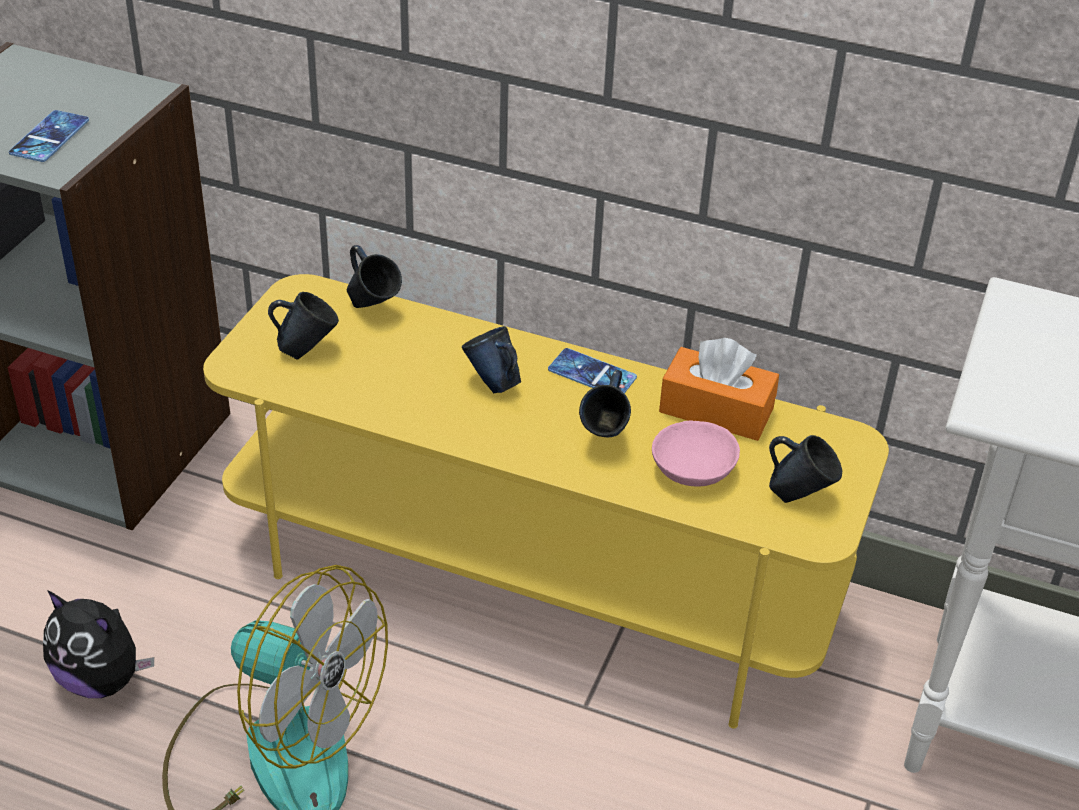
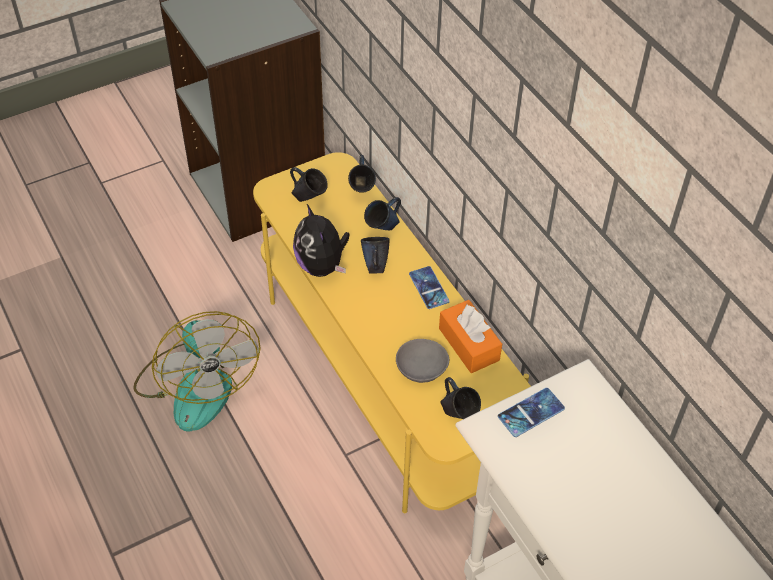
camera: 40 degrees right, 10 degrees up
phone [9,110,89,162] -> phone moved to [498,388,565,437]
plush toy [43,590,154,698] -> plush toy moved to [293,204,350,277]
blue mug [579,370,631,437] -> blue mug moved to [364,197,401,231]
pink bowl [652,421,740,487] -> grey bowl [396,339,449,383]

